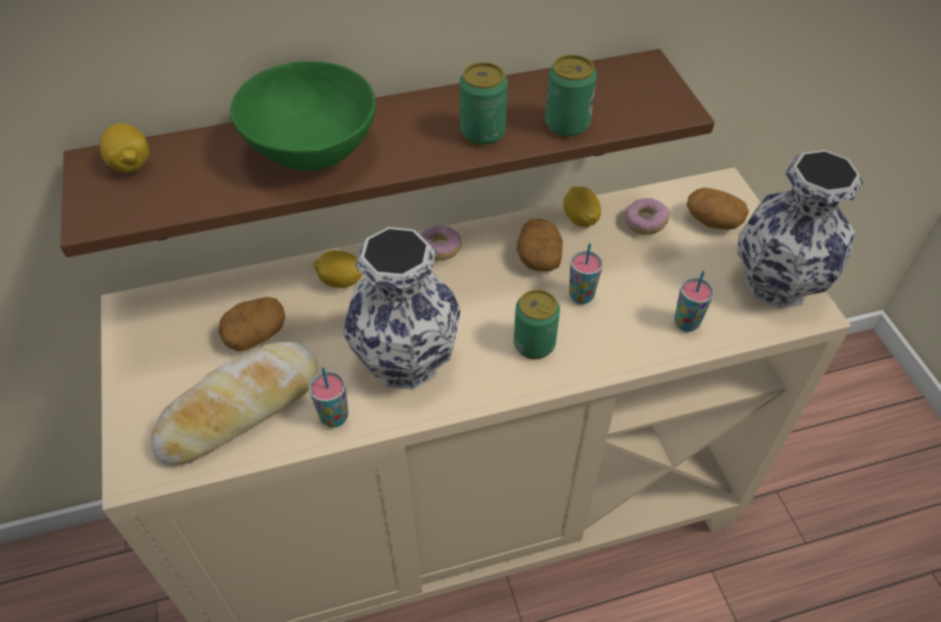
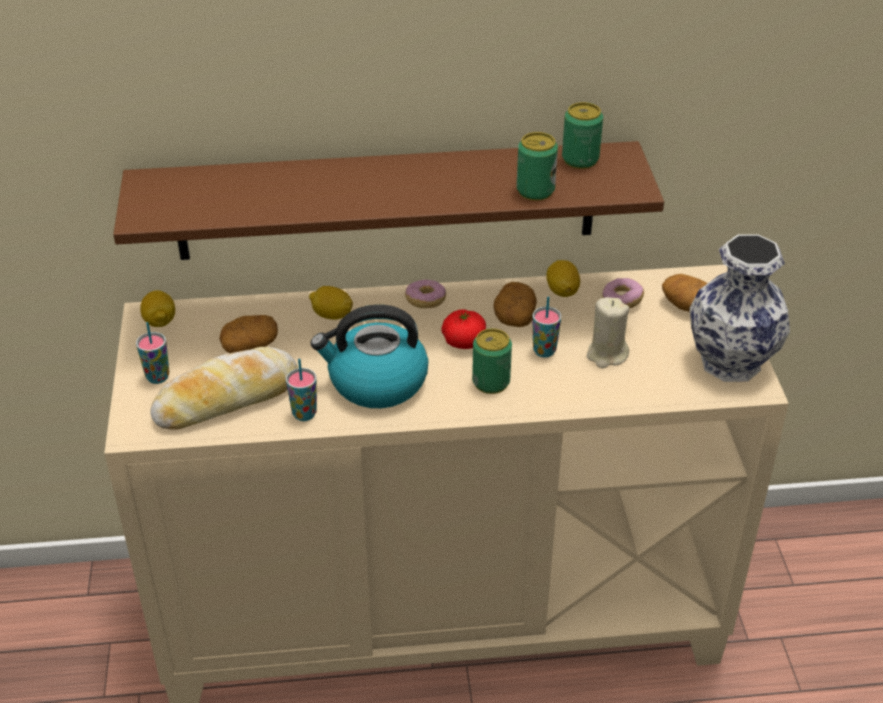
camera: 10 degrees right, 10 degrees down
lemon [100,123,149,173] -> lemon moved to [140,290,175,327]
green bowl [230,61,376,170] -> none
vase [343,227,460,390] -> kettle [310,305,428,408]
can [460,62,508,146] -> can moved to [562,102,603,169]
cup [674,271,714,332] -> cup moved to [136,322,169,384]
none -> tomato [441,309,486,349]
none -> beige candle [587,297,629,368]

